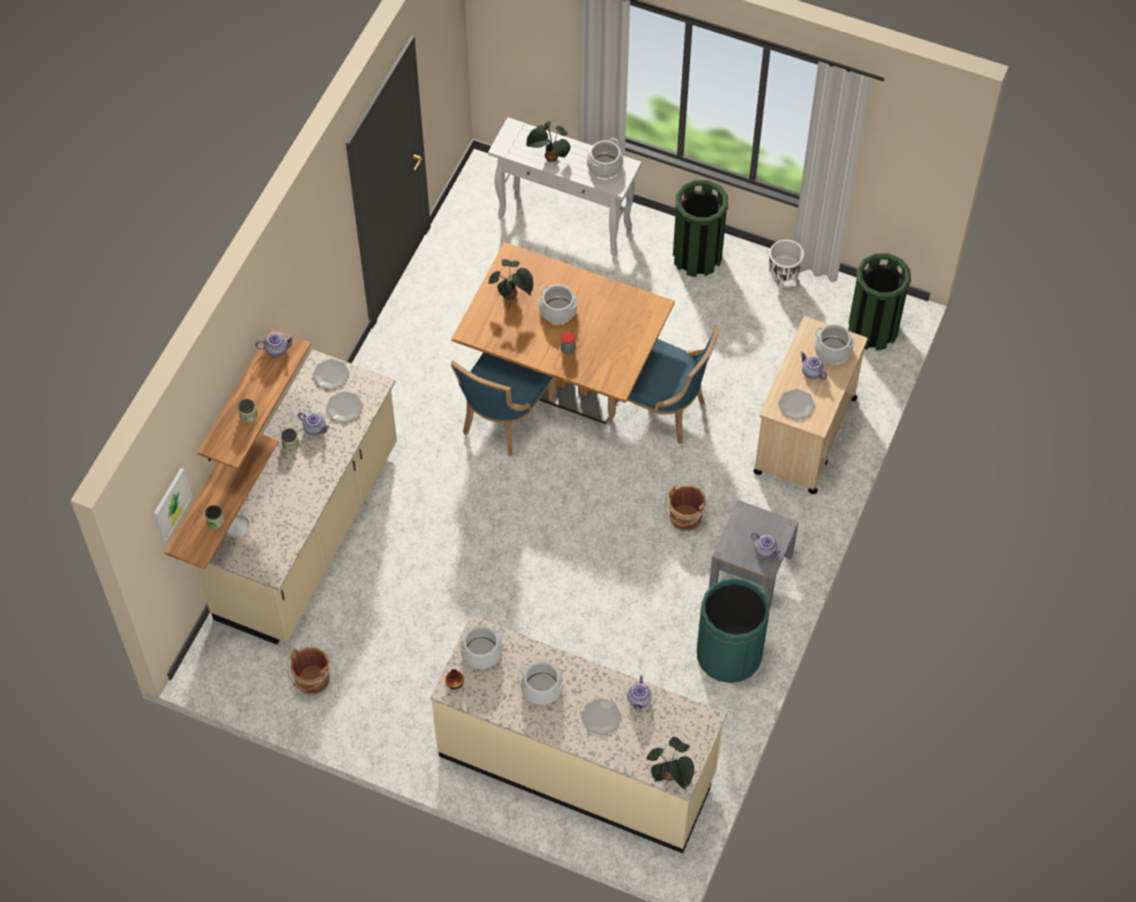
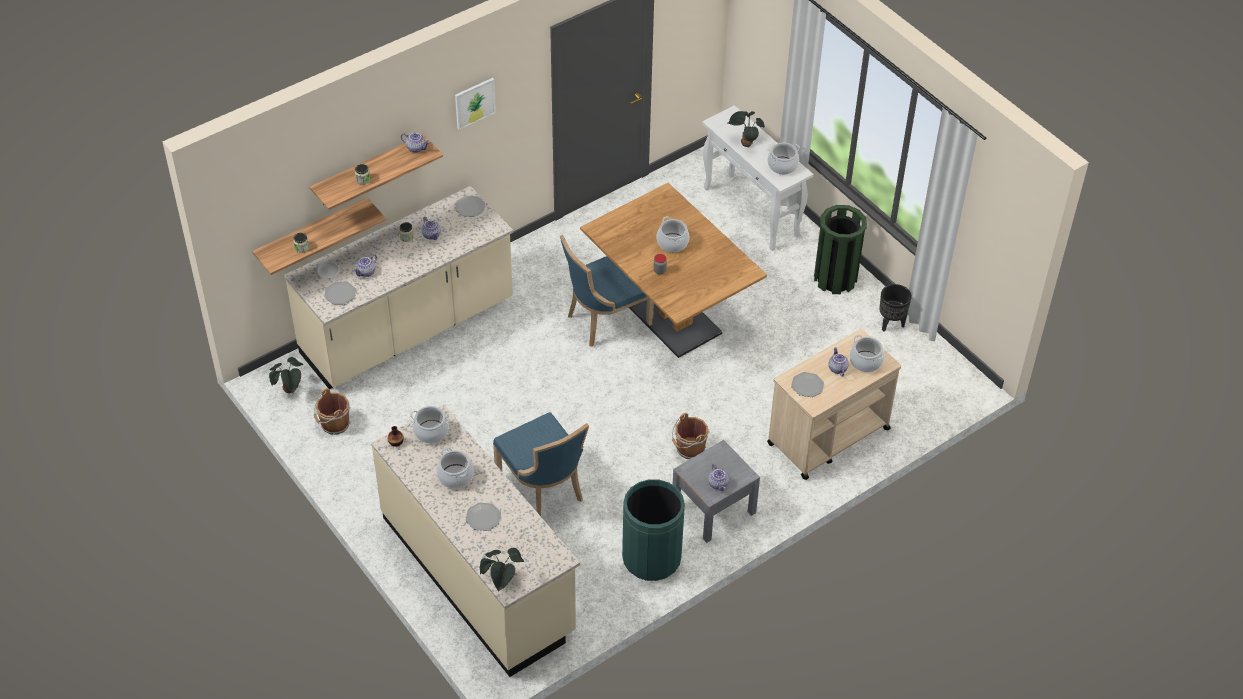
camera: 30 degrees right, 10 degrees down
picture [154,468,192,542] -> picture moved to [455,78,496,130]
plate [326,391,363,423] -> plate moved to [324,282,356,304]
potted plant [488,259,533,300] -> potted plant moved to [269,357,303,393]
blue chair [607,326,720,444] -> blue chair moved to [493,412,589,516]
teapot [627,675,652,711] -> teapot moved to [353,254,377,277]
white planter [769,240,804,294] -> black planter [879,284,912,331]
green trash can [848,253,911,351] -> none

